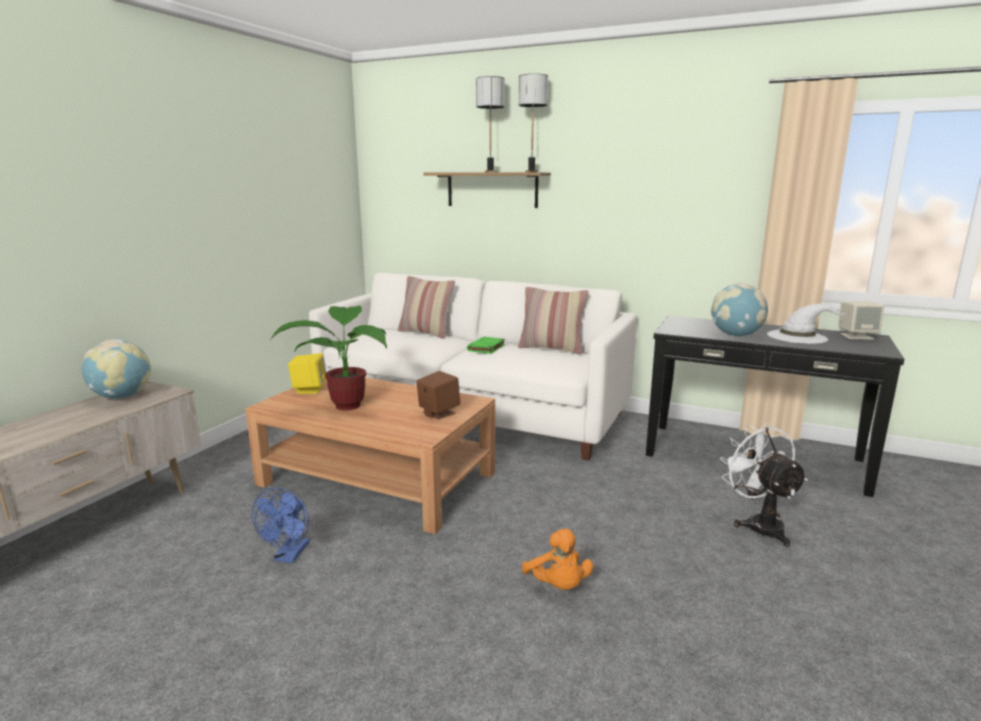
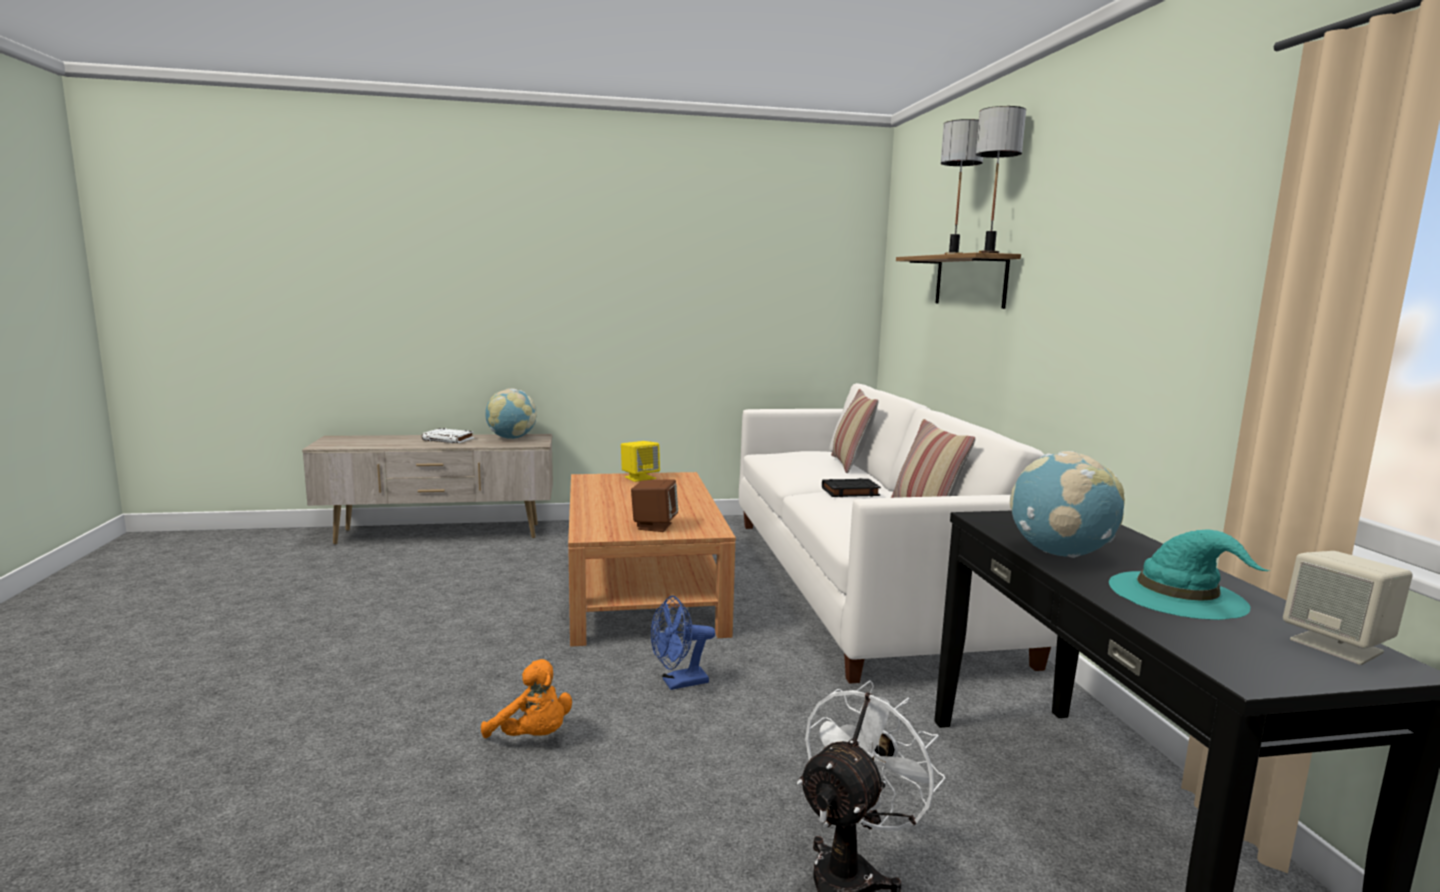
camera: 55 degrees right, 5 degrees down
blue fan [252,488,309,563] -> blue fan moved to [651,595,715,690]
potted plant [270,306,387,410] -> none
green book [467,337,505,354] -> black book [822,478,881,497]
orange plush toy [522,528,593,590] -> orange plush toy turned 90 degrees counterclockwise [481,659,572,738]
white hat [767,304,845,344] -> turquoise hat [1109,530,1270,620]
none -> white book [422,428,474,443]

